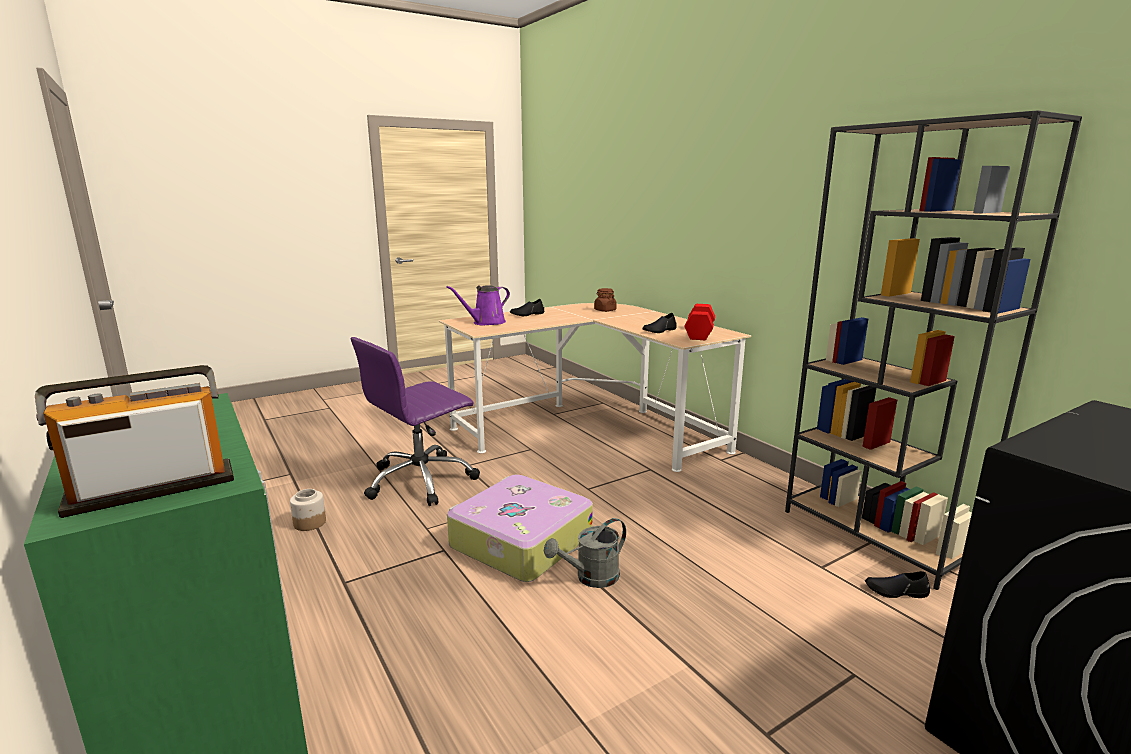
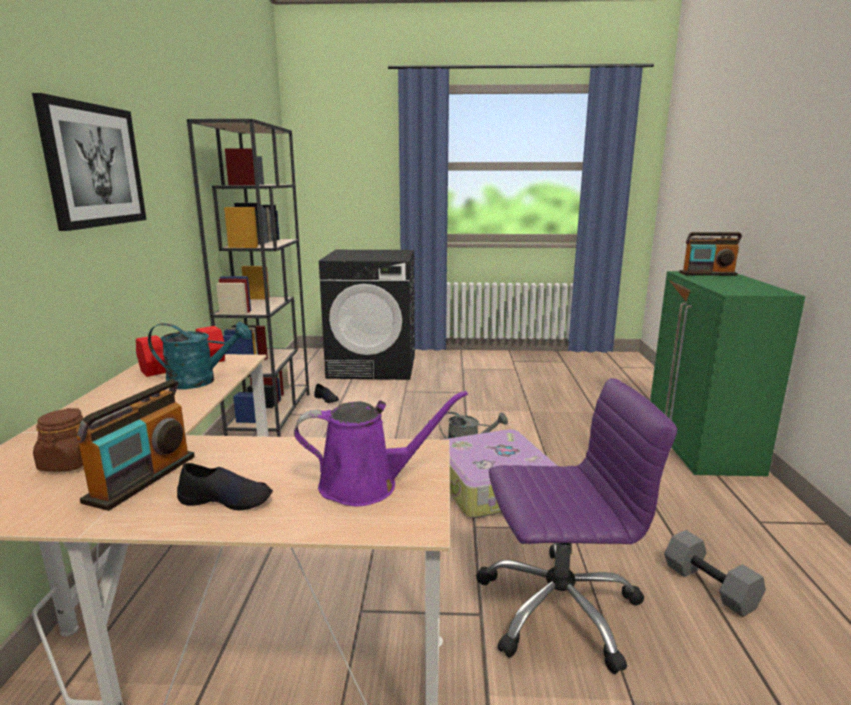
camera: 145 degrees left, 0 degrees up
jar [290,489,326,531] -> grey dumbbell [664,530,766,617]
black shoe [642,313,677,333] -> turquoise watering can [148,322,251,389]
none -> picture [32,93,147,231]
none -> radio [76,379,195,511]

